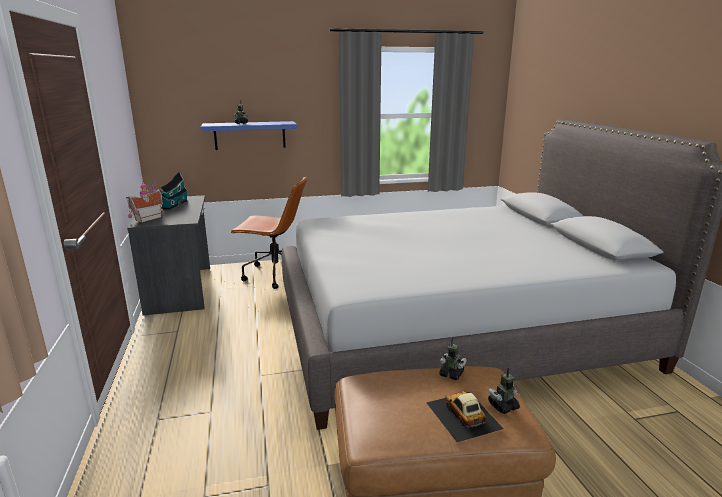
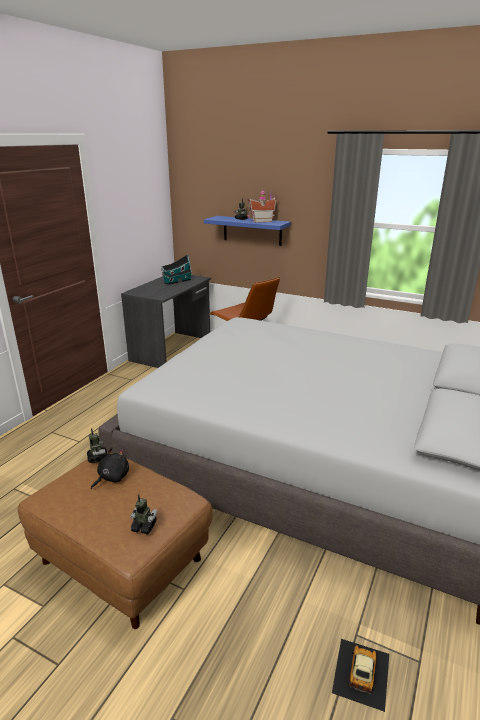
camera: 40 degrees right, 5 degrees up
toy house [126,182,163,223] -> toy house moved to [247,189,277,223]
toy car [427,391,504,442] -> toy car moved to [332,639,389,712]
toy robot [439,338,467,380] -> toy robot moved to [87,429,107,463]
none -> black plush toy [91,447,129,489]

